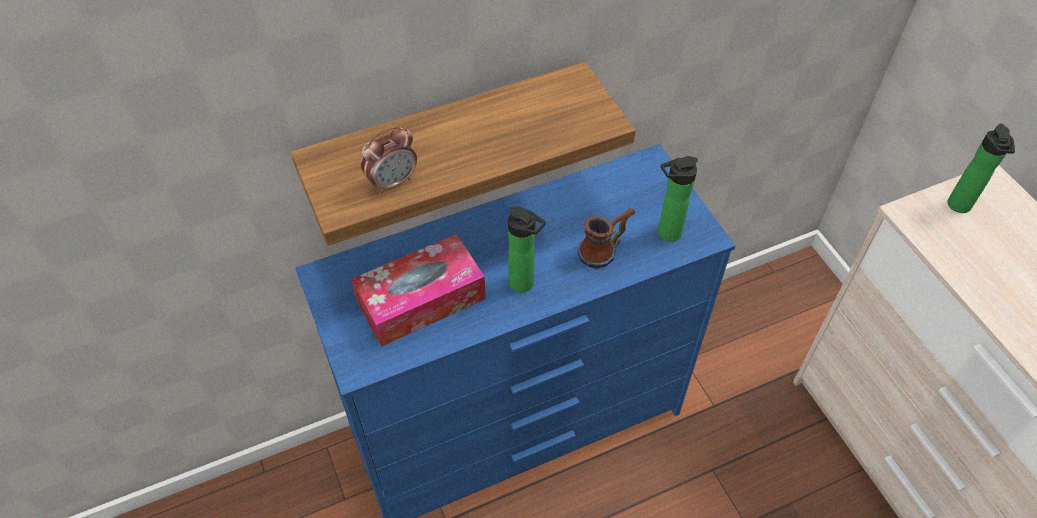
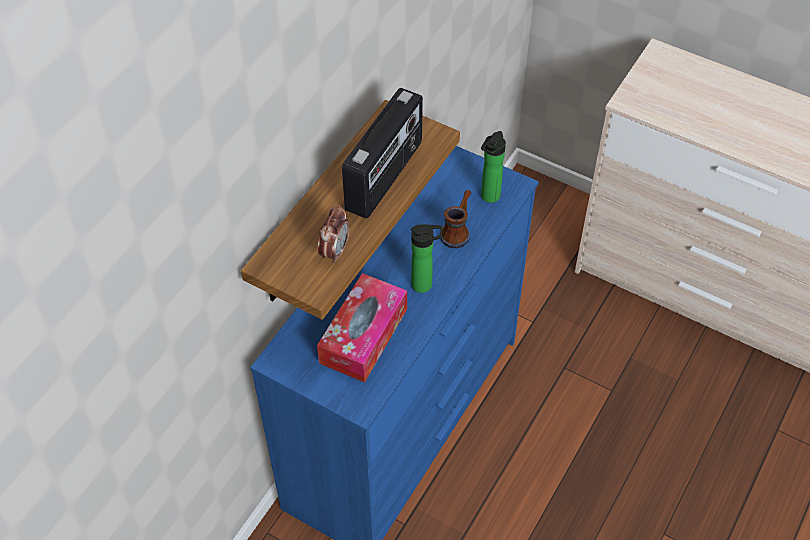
camera: 35 degrees left, 0 degrees up
bottle [948,123,1015,213] -> none
none -> radio [342,88,423,219]

